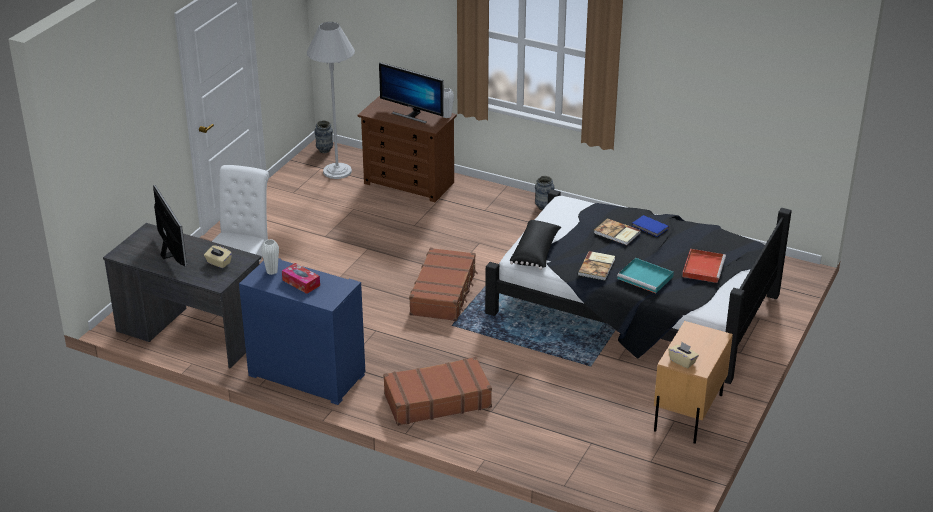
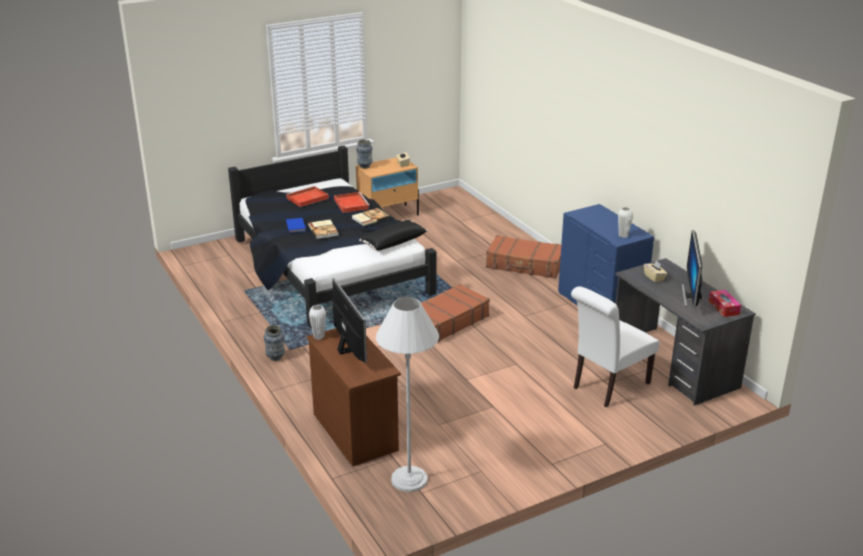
camera: 145 degrees left, 5 degrees down
tissue box [282,263,320,294] -> tissue box moved to [709,290,741,317]
vase [314,120,333,153] -> vase moved to [356,139,372,169]
turquoise tray [617,258,674,293] -> red tray [334,192,370,213]

